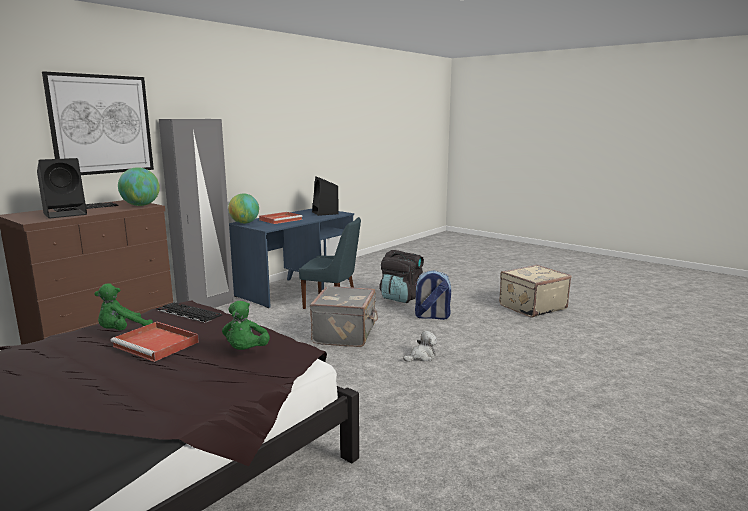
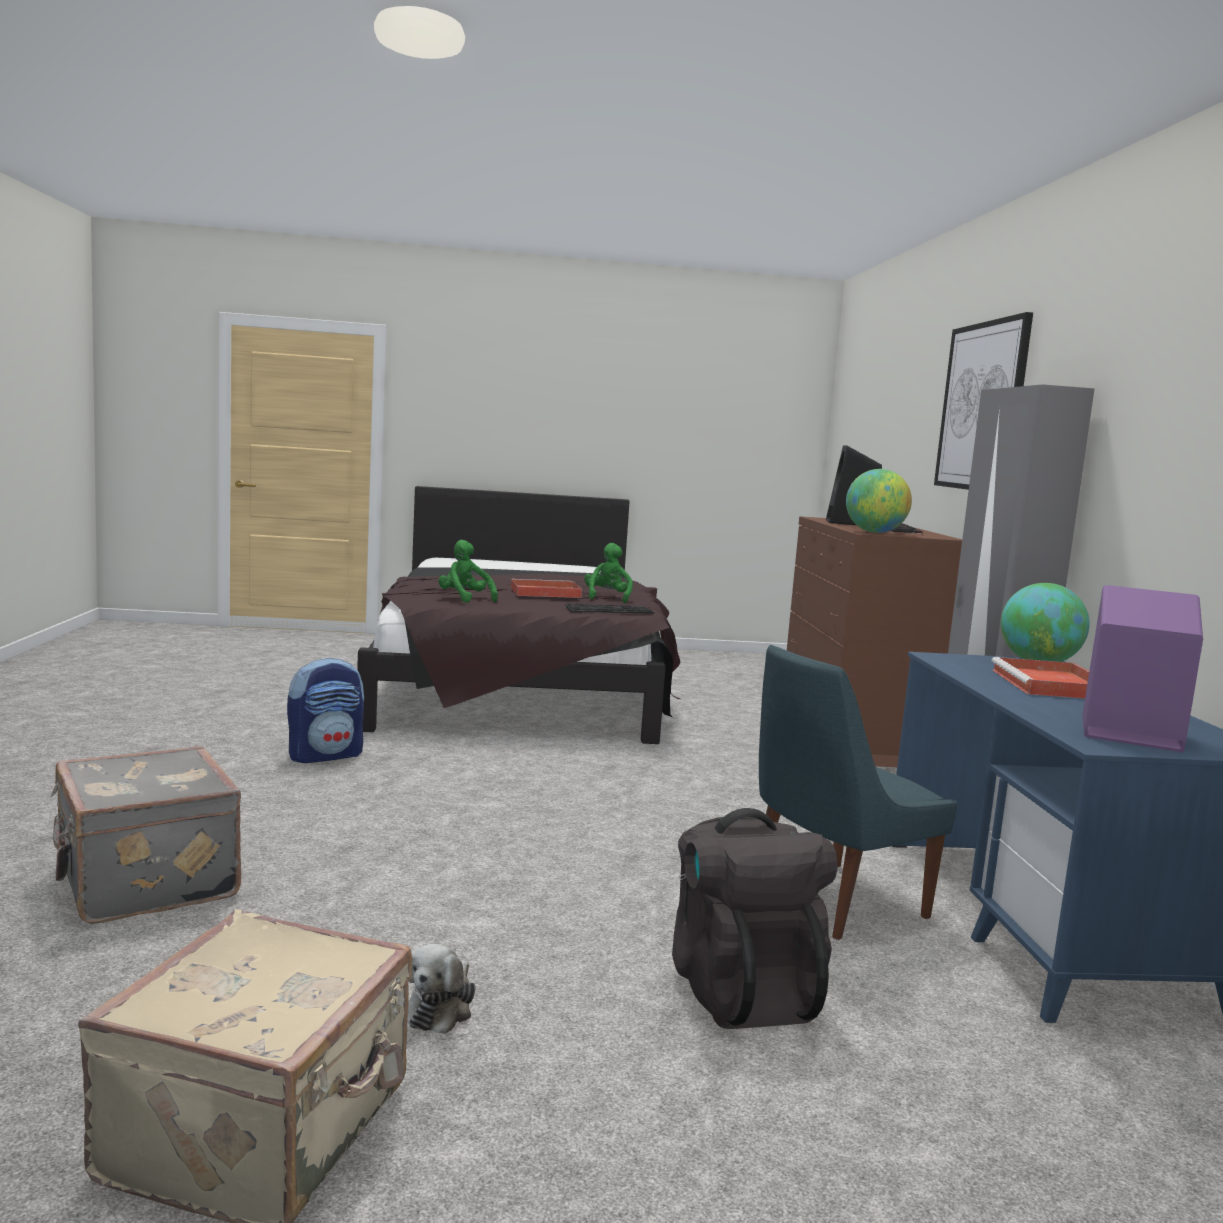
camera: 135 degrees right, 5 degrees down
grey suitcase [310,286,378,347] -> grey suitcase moved to [51,746,241,924]
black speaker [312,176,339,216] -> purple speaker [1082,585,1203,752]
plush toy [403,331,437,362] -> plush toy moved to [407,944,476,1034]
backpack [415,271,451,320] -> backpack moved to [287,657,364,763]

